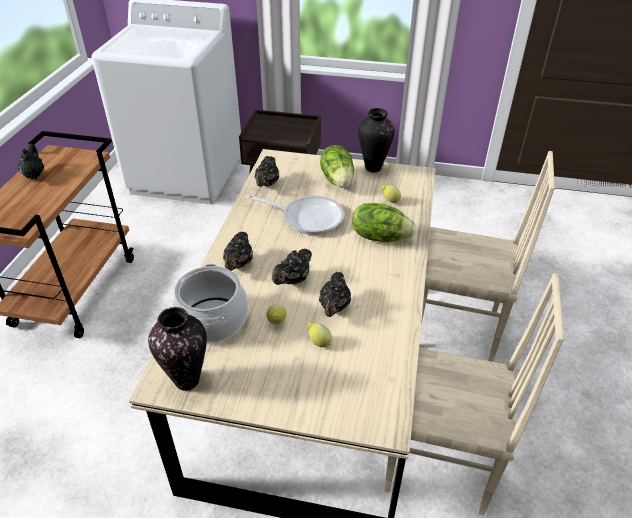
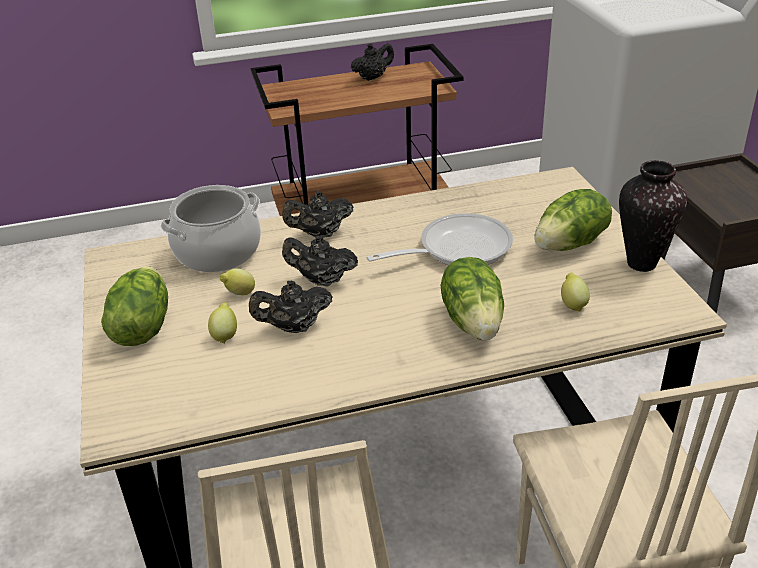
camera: 65 degrees right, 5 degrees down
vase [148,307,207,391] -> none
frying pan [246,195,344,235] -> frying pan turned 105 degrees counterclockwise [366,213,513,265]
black teapot [255,156,279,187] -> none
none -> lettuce [101,266,168,346]

